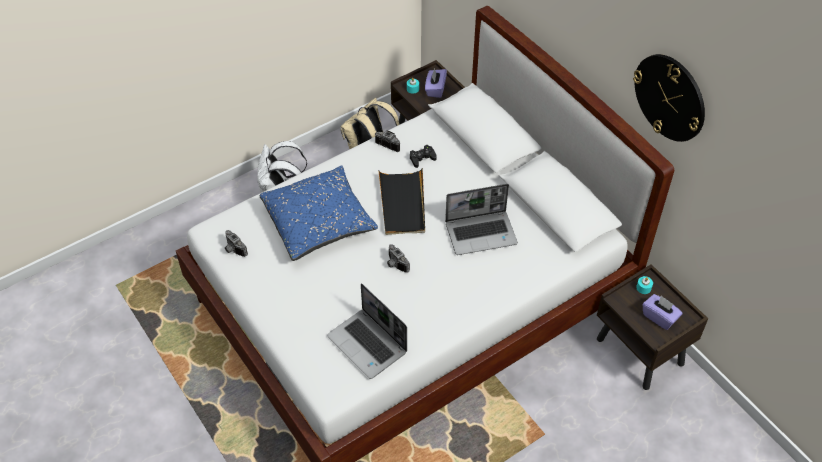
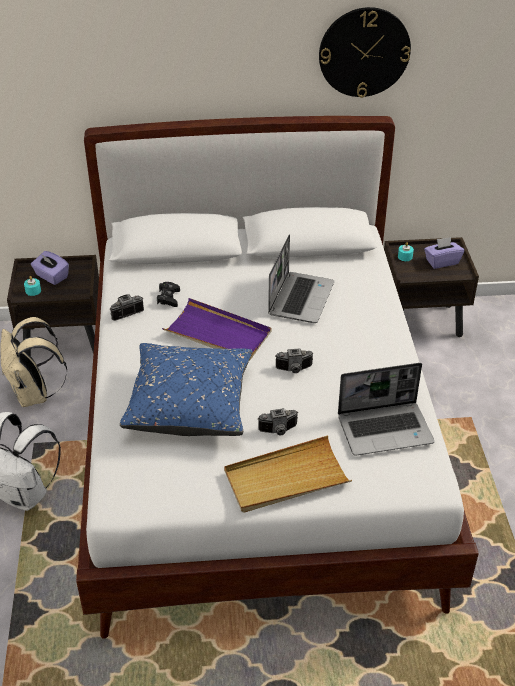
camera: 60 degrees left, 10 degrees down
camera [225,230,248,257] -> camera moved to [258,408,298,436]
black tray [378,168,425,235] -> purple tray [162,298,271,361]
none -> beige tray [224,435,352,513]

